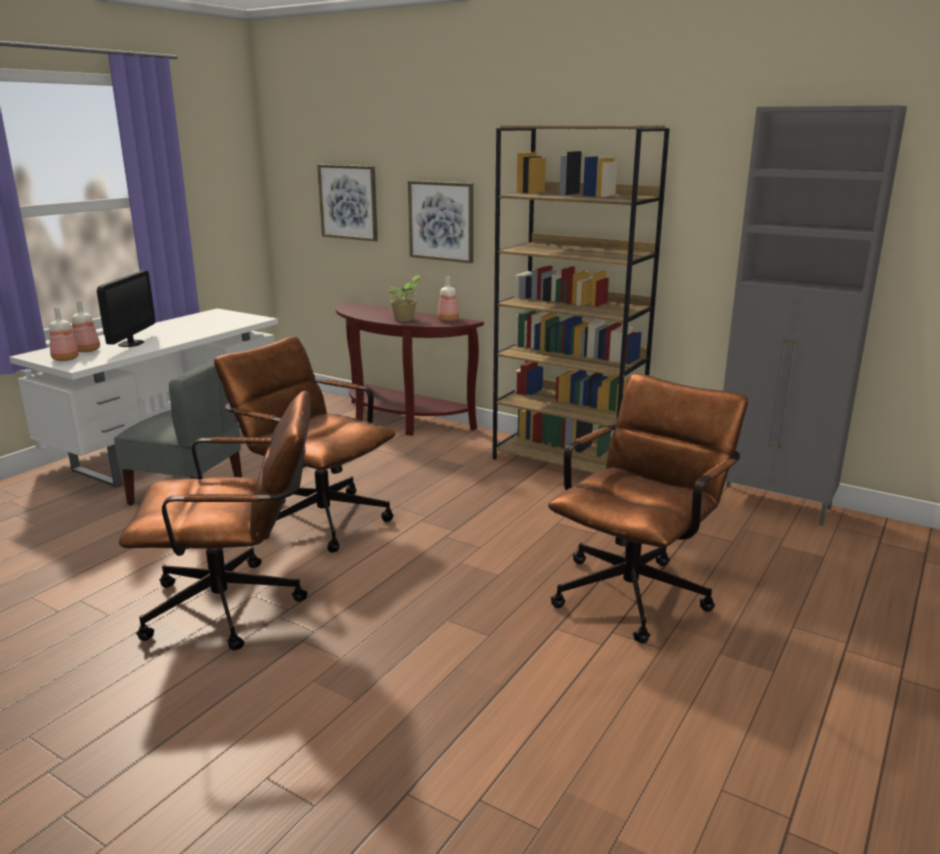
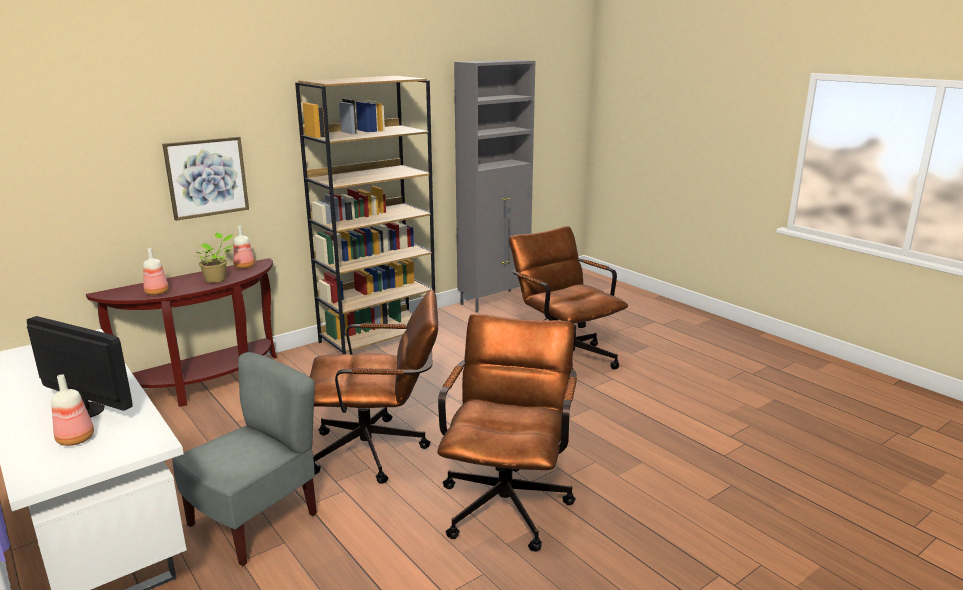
camera: 70 degrees left, 0 degrees up
bottle [50,307,79,361] -> bottle moved to [143,248,169,295]
brown office chair [214,336,395,553] -> brown office chair turned 150 degrees counterclockwise [310,290,438,484]
picture [317,164,378,241] -> none

